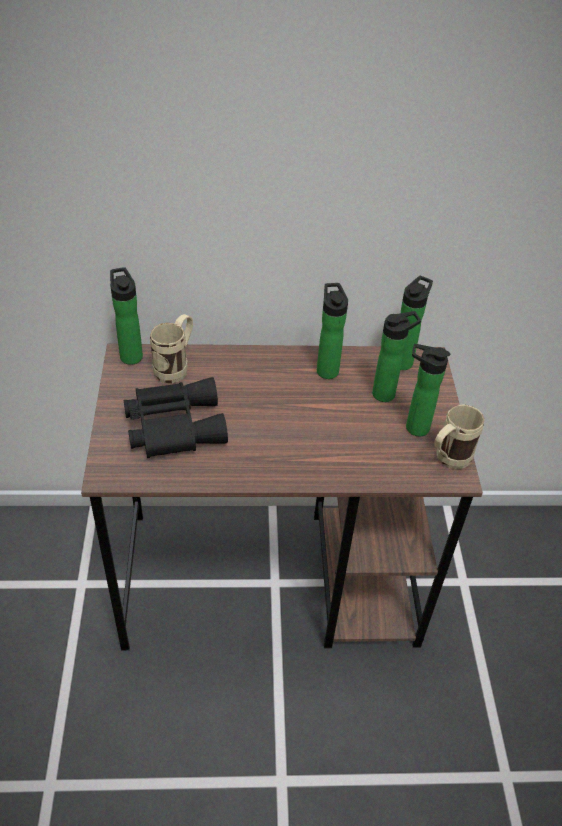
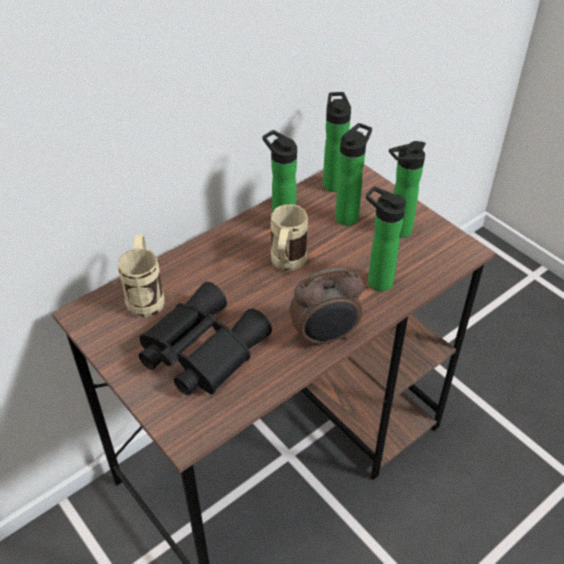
camera: 35 degrees left, 0 degrees up
bottle [110,267,143,365] -> bottle moved to [366,186,406,291]
beige mug [434,405,485,469] -> beige mug moved to [271,204,308,271]
none -> alarm clock [290,267,363,348]

